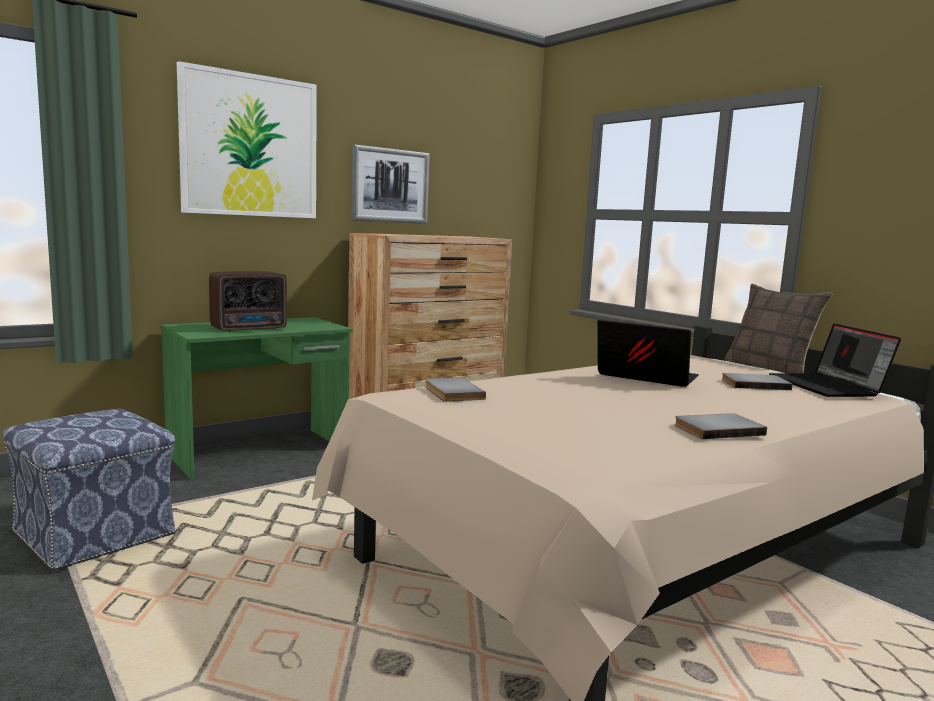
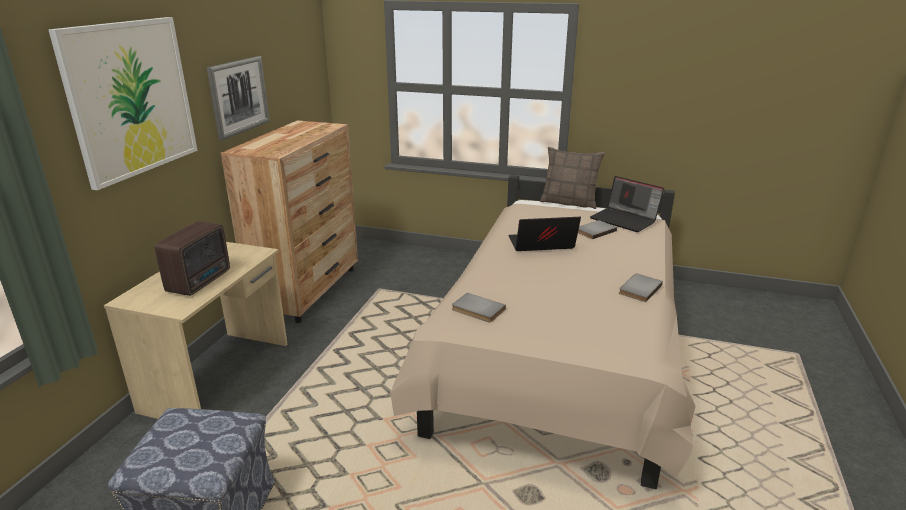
camera: 35 degrees left, 15 degrees up
green desk [161,317,353,479] -> beige desk [104,242,288,419]

